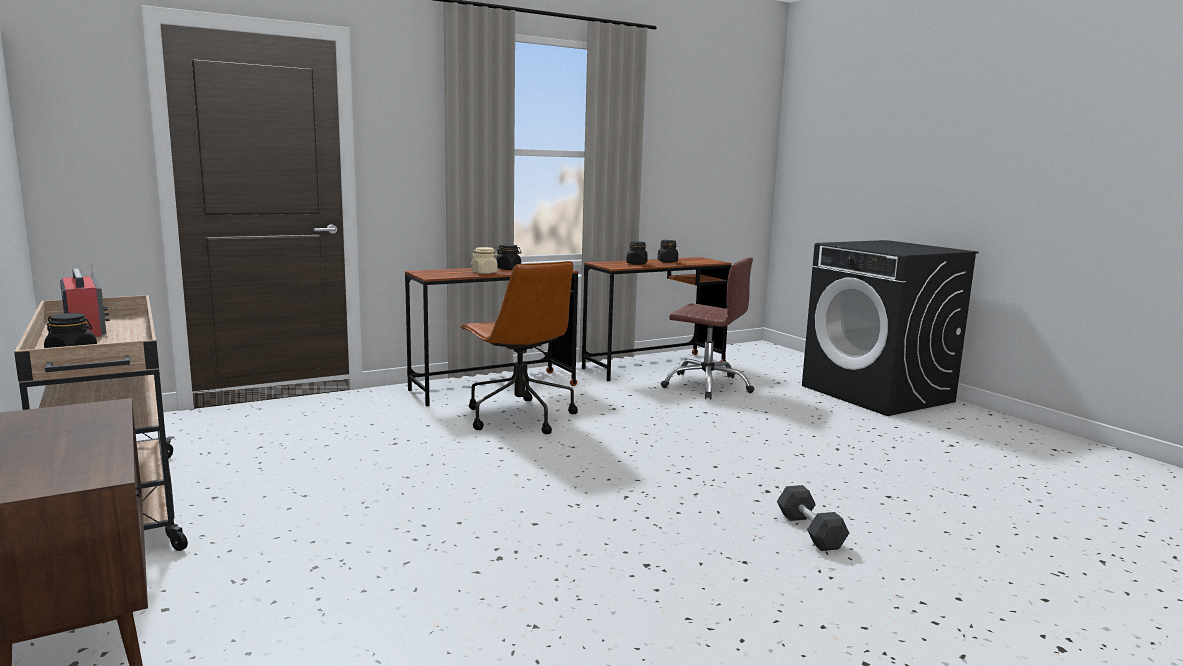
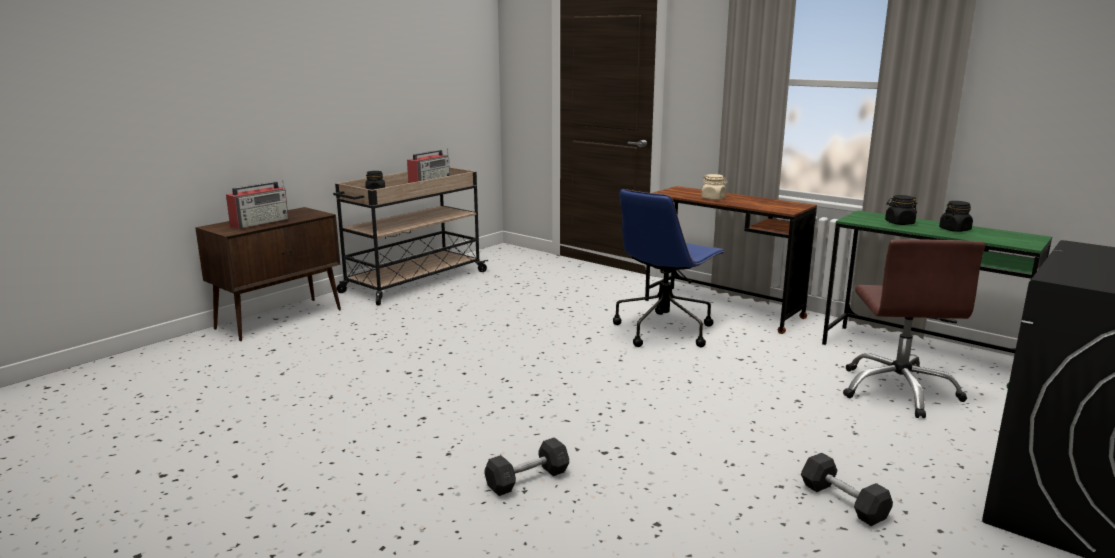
camera: 70 degrees right, 5 degrees up
brown office chair [460,261,578,434] -> blue office chair [613,189,726,347]
black jar [496,244,522,270] -> none
brown desk [582,257,732,381] -> green desk [822,210,1052,389]
none -> radio [226,180,289,229]
none -> grey dumbbell [801,453,893,526]

